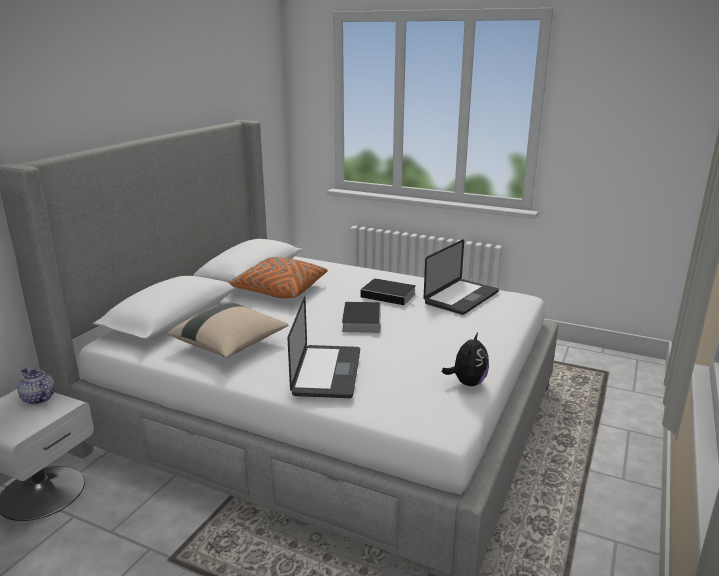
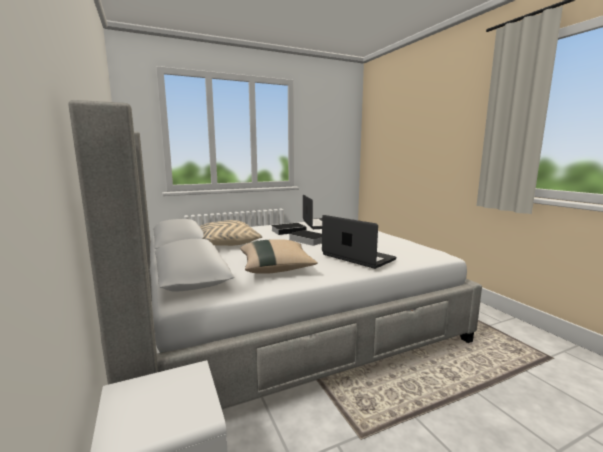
camera: 50 degrees left, 10 degrees down
teapot [18,368,55,405] -> none
orange pillow [228,257,328,298] -> beige pillow [199,220,262,246]
plush toy [442,332,489,386] -> none

